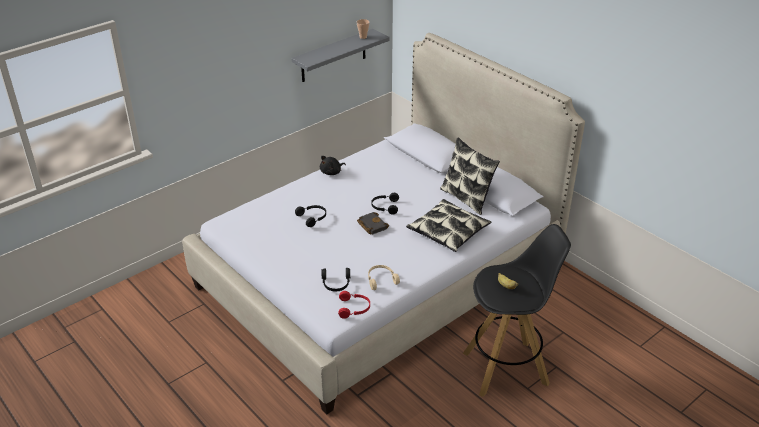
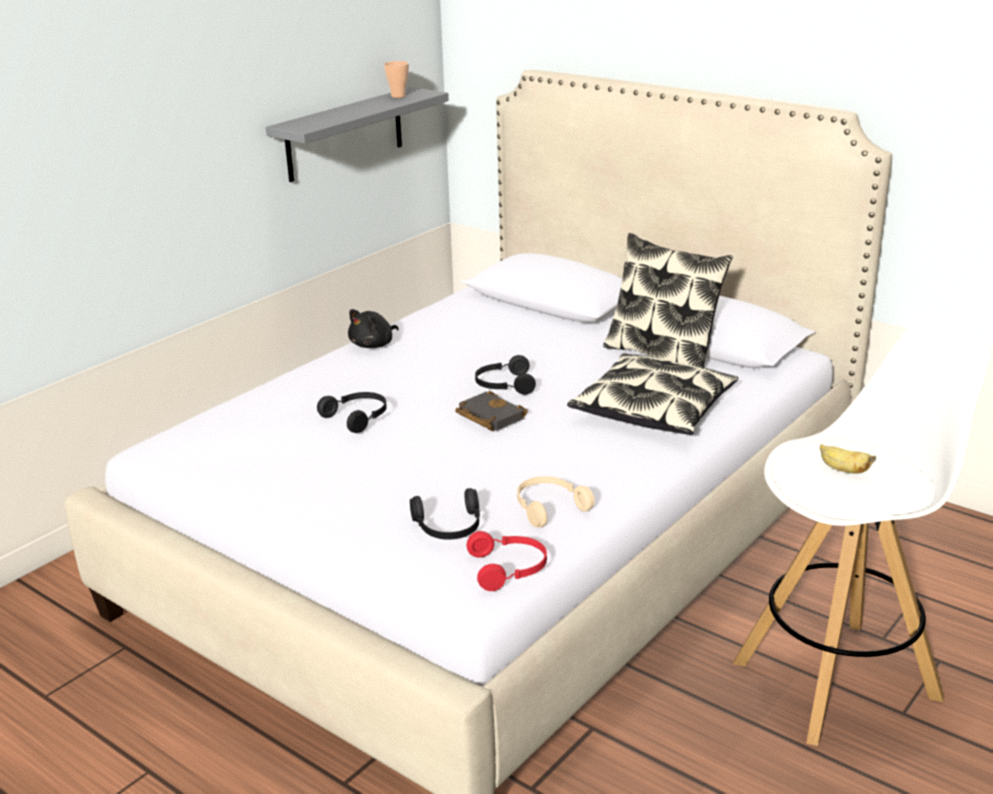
camera: 10 degrees left, 10 degrees down
black stool [463,224,571,397] -> white stool [733,317,991,746]

